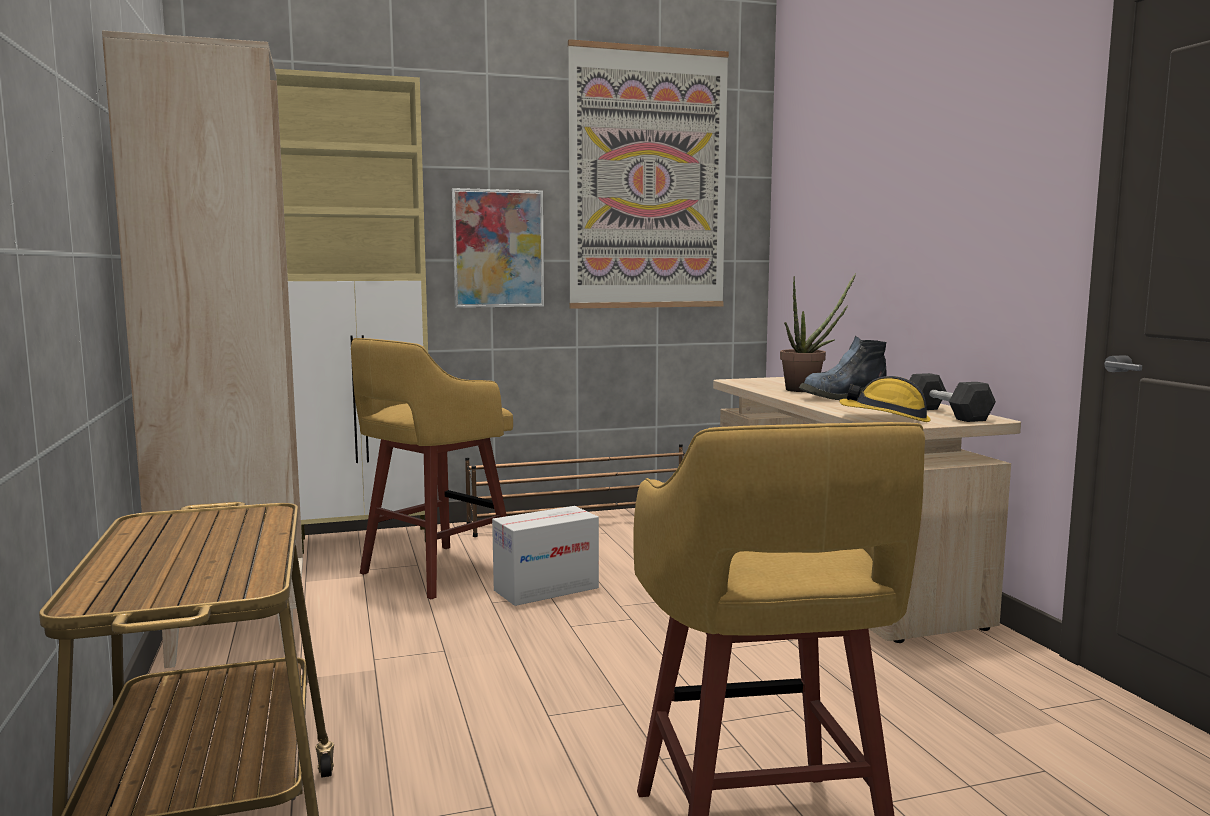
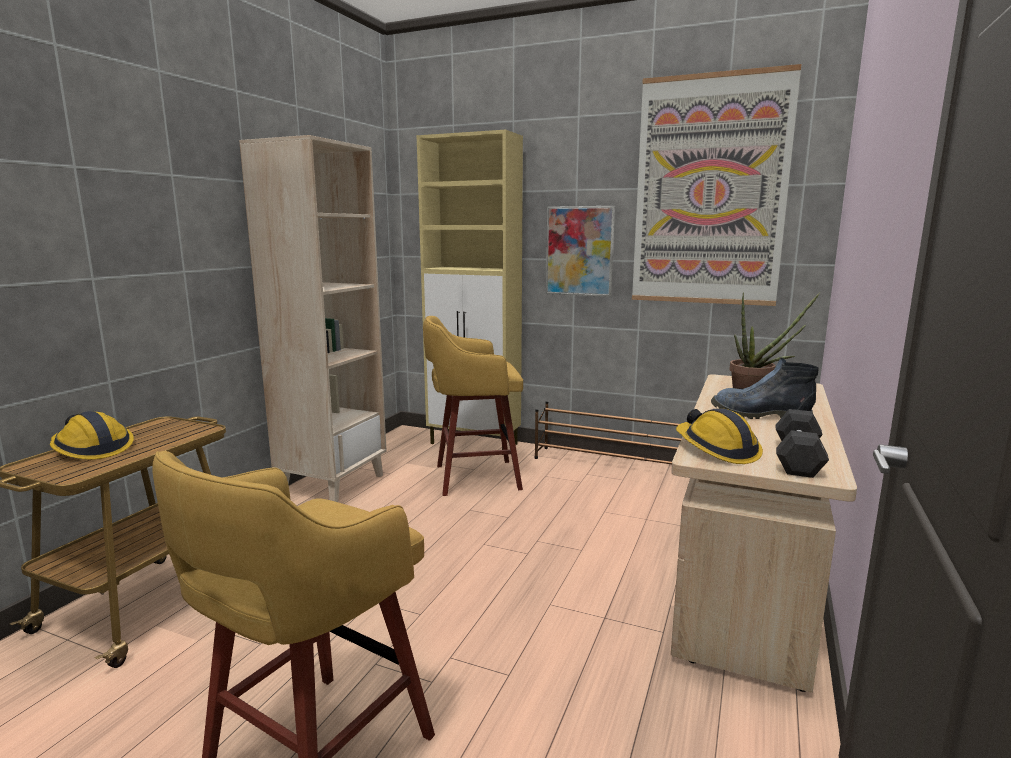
camera: 40 degrees right, 5 degrees up
cardboard box [492,506,599,606] -> none
none -> hard hat [50,411,134,460]

